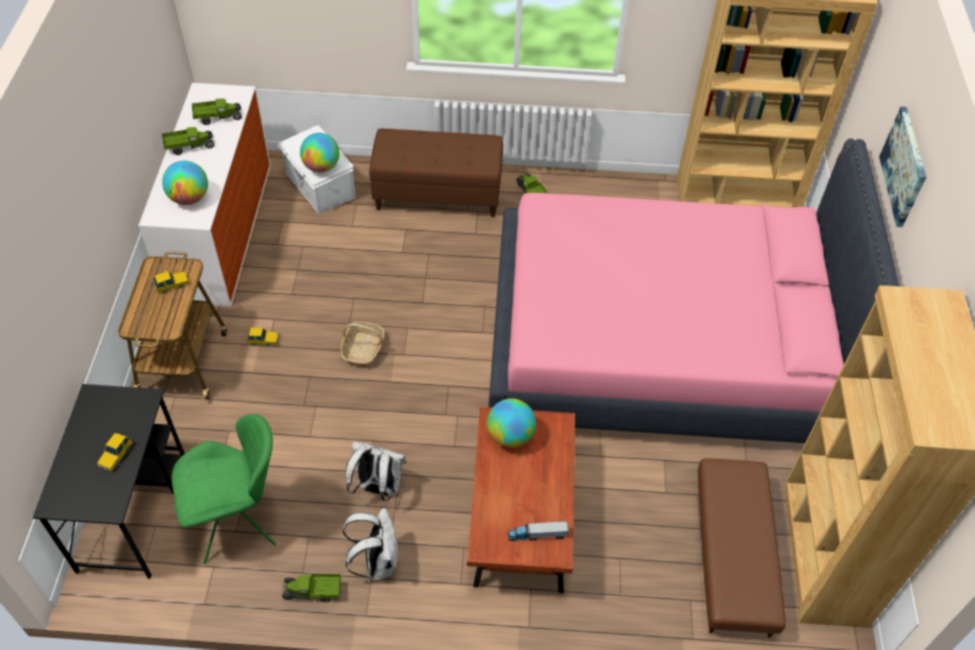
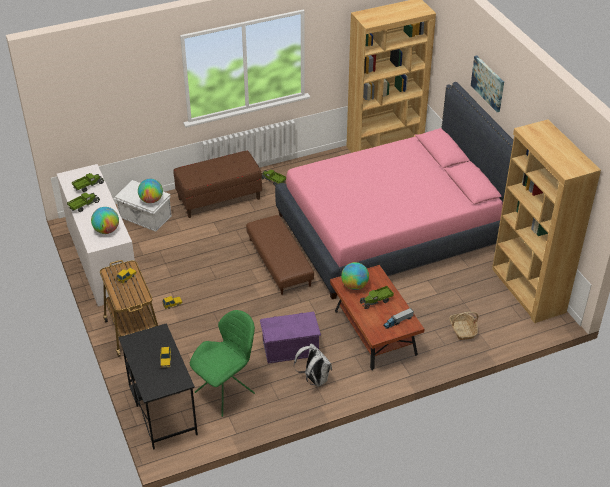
camera: 25 degrees left, 10 degrees down
toy truck [282,574,341,602] -> toy truck moved to [359,286,394,309]
basket [341,322,385,366] -> basket moved to [449,312,478,340]
white backpack [346,442,406,501] -> purple storage box [260,312,321,363]
brown ottoman [698,458,786,638] -> brown ottoman moved to [246,215,314,295]

